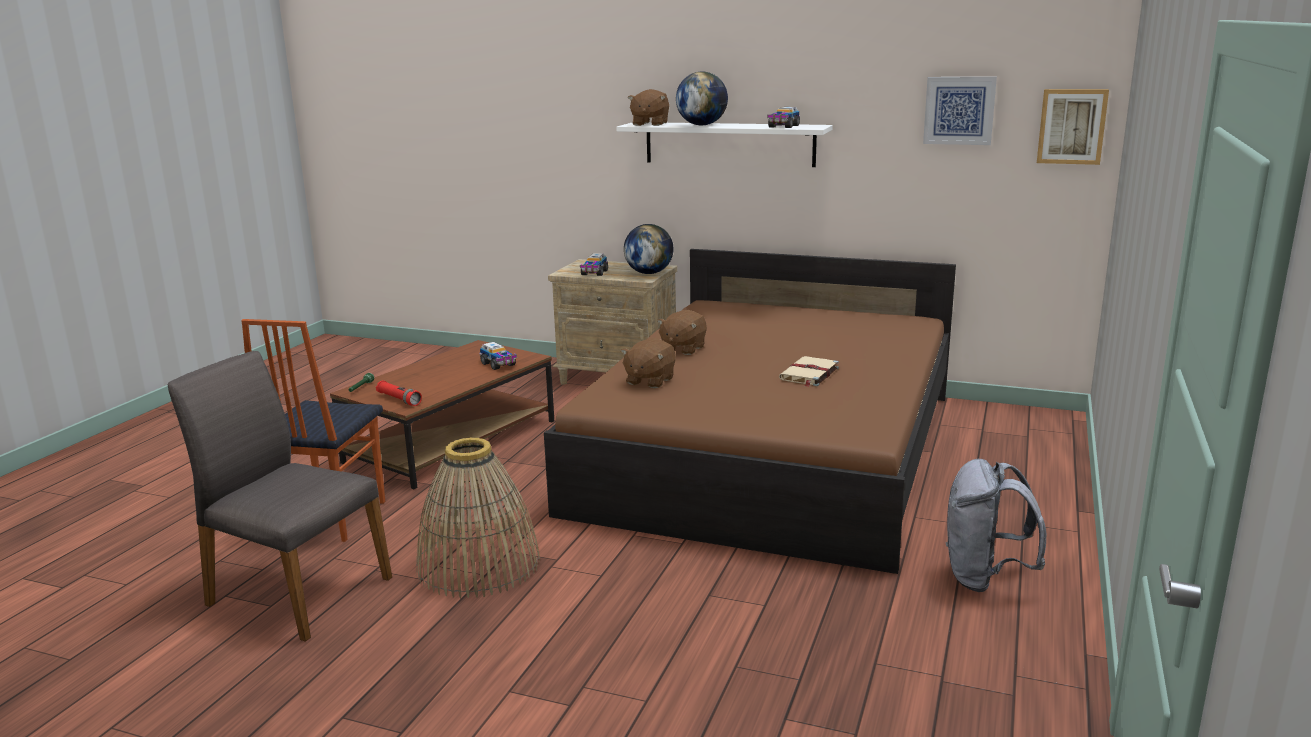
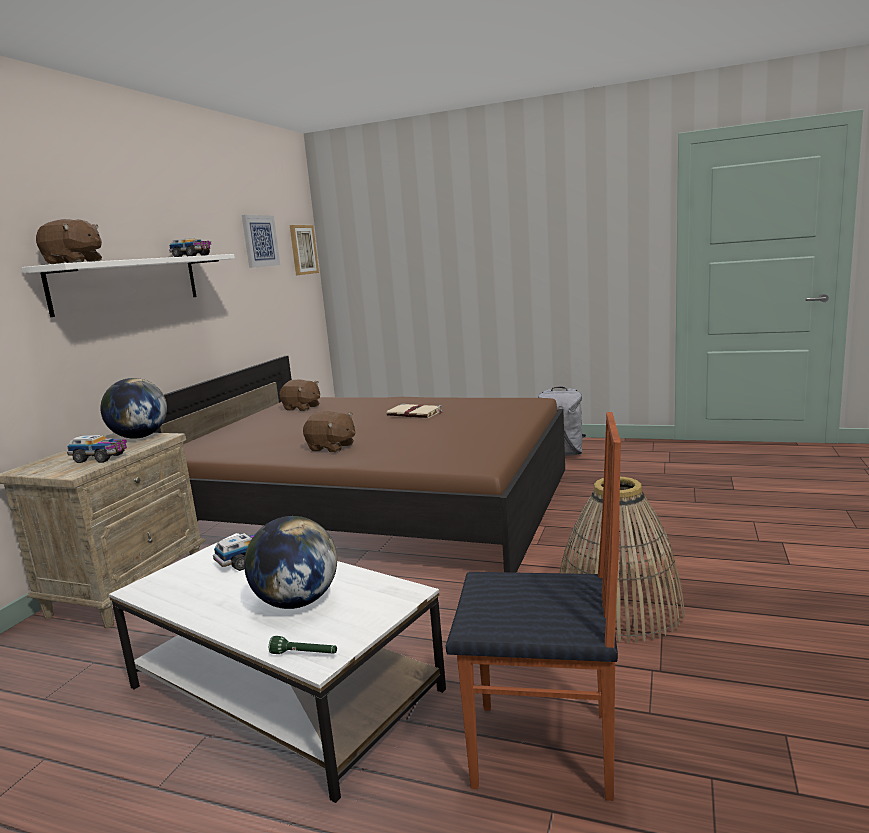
camera: 90 degrees left, 5 degrees down
grey chair [168,351,392,642] -> none
brown coffee table [330,340,554,489] -> white coffee table [109,533,446,803]
red flashlight [376,380,422,406] -> none
brown plush toy [621,338,676,388] -> brown plush toy moved to [280,380,320,411]
globe [676,72,728,125] -> globe moved to [244,516,337,609]

